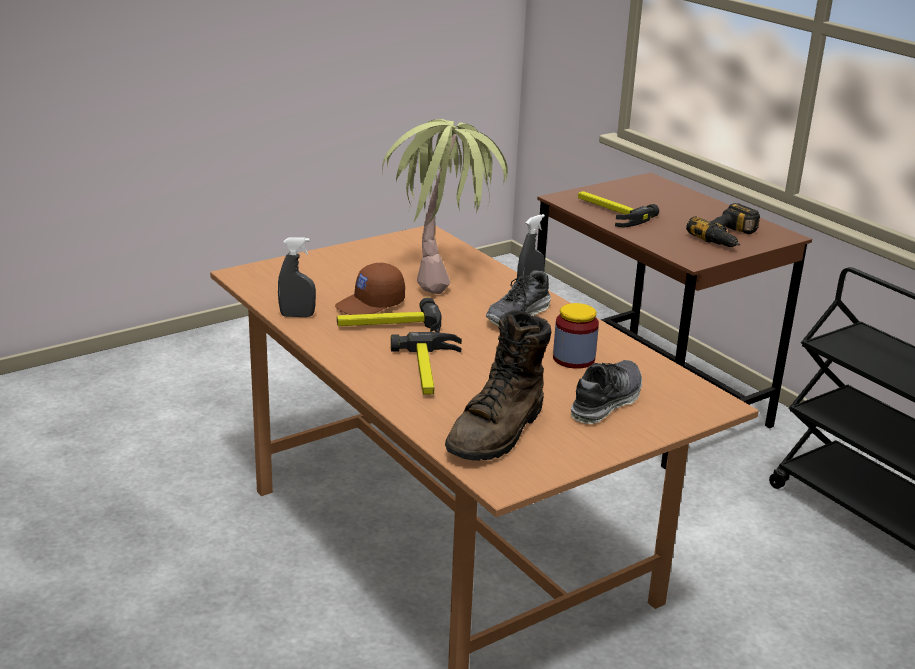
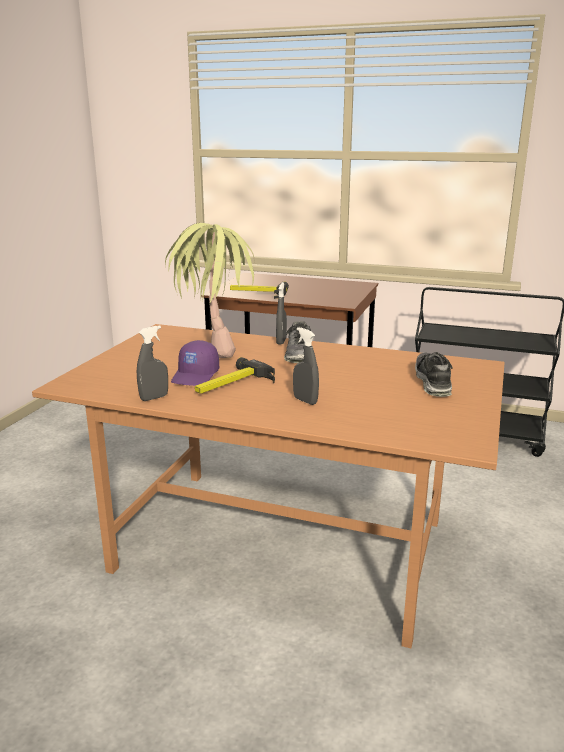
camera: 35 degrees left, 5 degrees down
brown cap [335,263,405,315] -> purple cap [171,340,219,386]
hammer [391,332,462,394] -> grey spray bottle [293,327,319,405]
brown boot [445,310,551,461] -> none
jar [553,303,599,369] -> none
power drill [686,203,760,247] -> none

